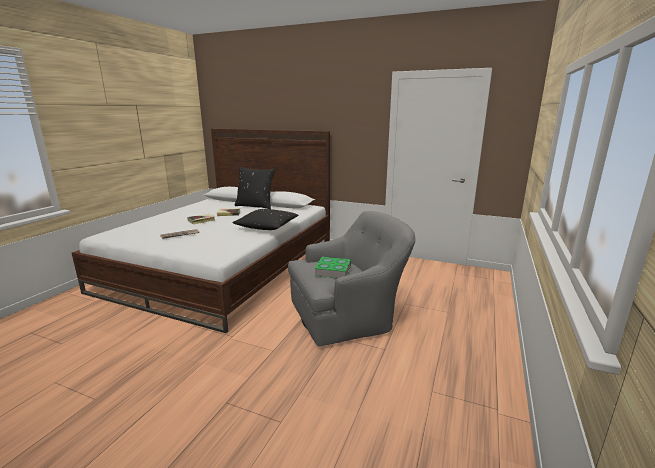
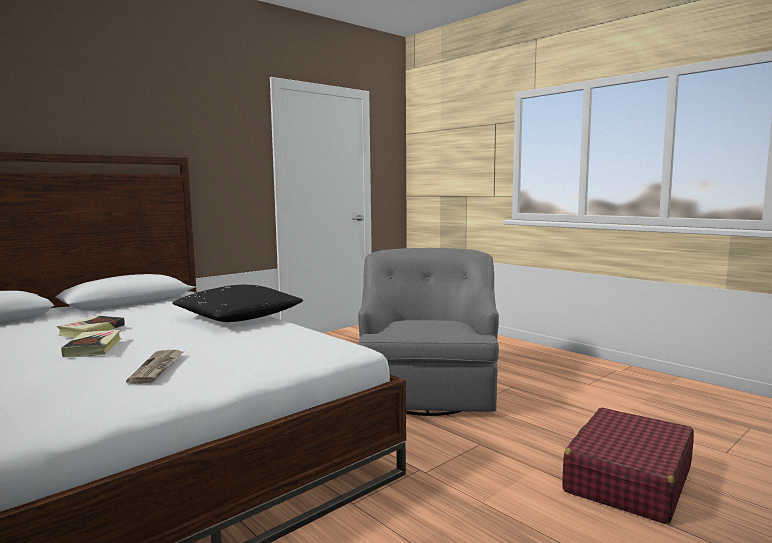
camera: 65 degrees left, 10 degrees down
black pillow [235,167,275,209] -> none
book [314,257,351,278] -> none
none -> red suitcase [562,408,694,524]

